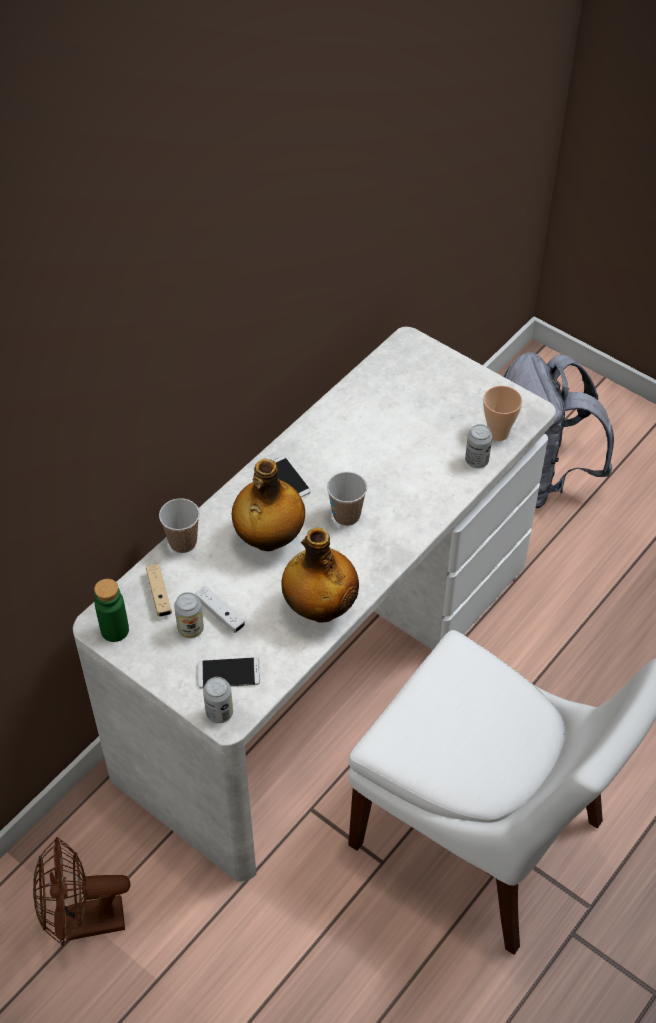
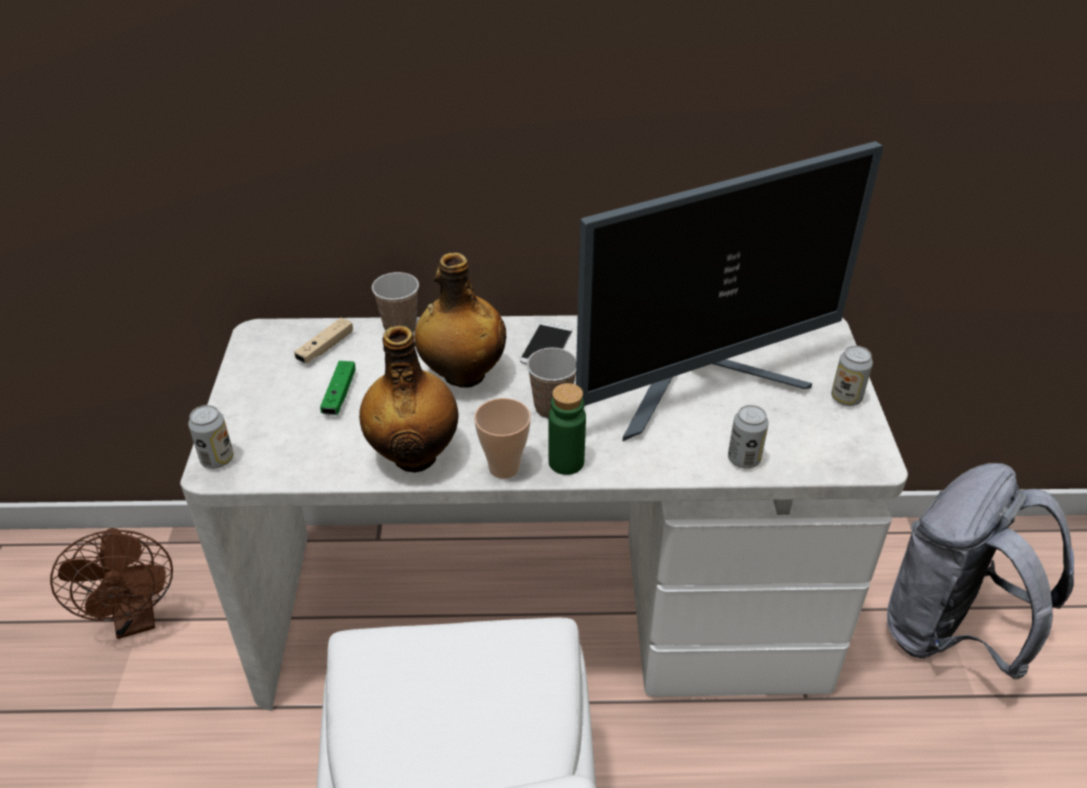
camera: 50 degrees right, 10 degrees down
brown fan [33,837,130,946] -> brown fan turned 150 degrees counterclockwise [50,528,173,639]
green bottle [94,579,129,642] -> green bottle moved to [548,383,586,475]
can [174,592,204,638] -> can moved to [831,346,873,406]
white game controller [195,586,245,633] -> green game controller [320,361,356,415]
phone [197,657,260,688] -> none
cup [483,386,522,441] -> cup moved to [474,398,531,479]
none -> monitor [576,141,884,442]

